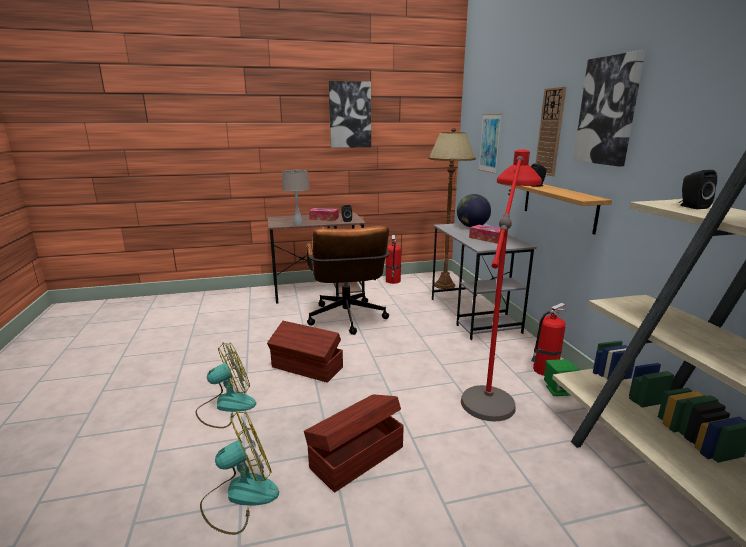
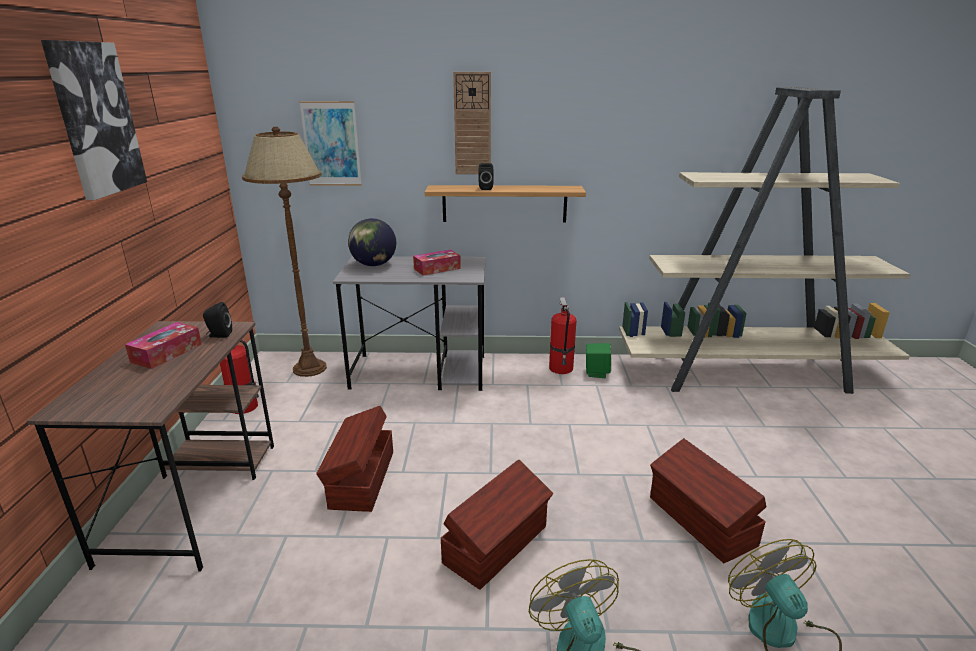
camera: 75 degrees left, 5 degrees up
beige table lamp [282,170,310,225] -> none
brown office chair [306,226,390,335] -> brown storage box [316,406,393,512]
red floor lamp [461,149,542,422] -> none
picture [573,50,645,166] -> none
black speaker [679,170,717,209] -> none

